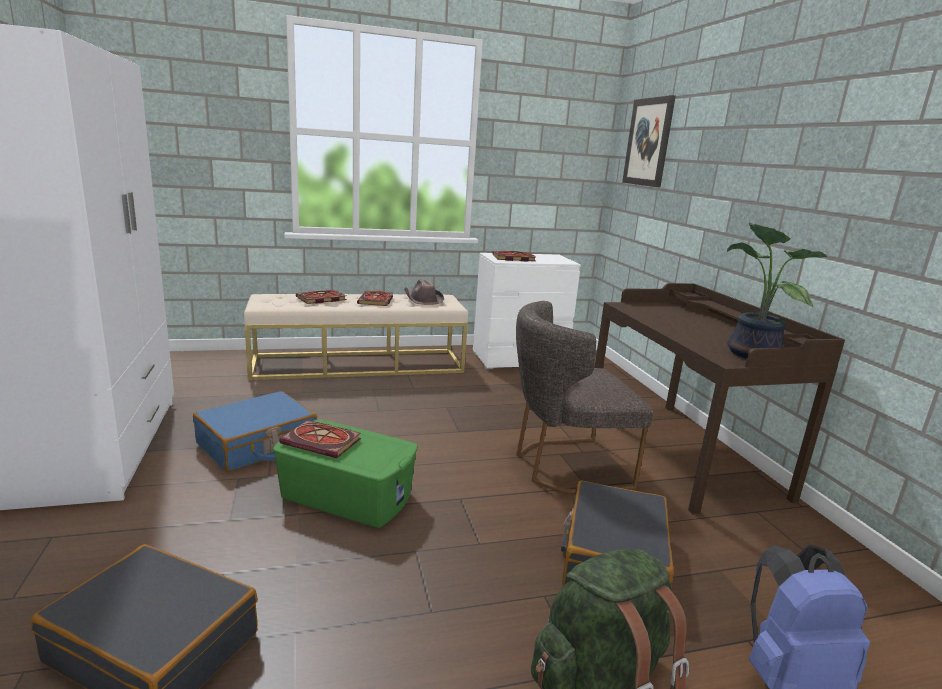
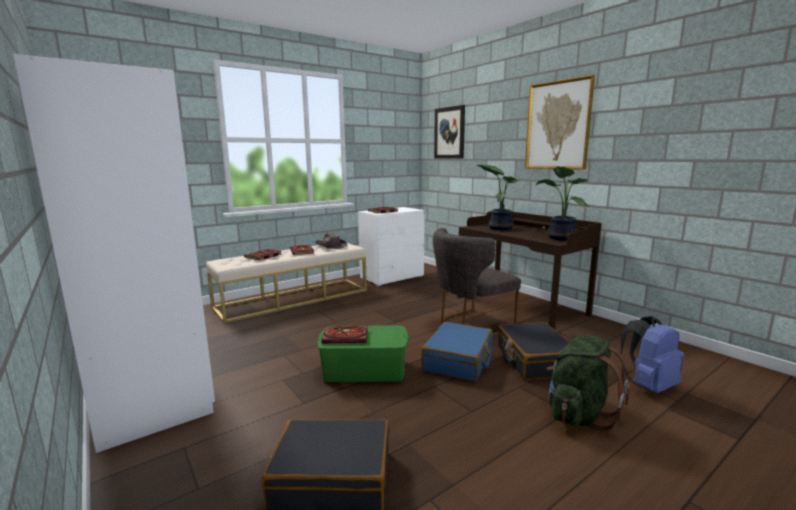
camera: 20 degrees left, 5 degrees down
blue suitcase [193,391,317,472] -> blue suitcase moved to [421,322,493,382]
none -> potted plant [477,164,519,230]
none -> picture [525,75,595,170]

